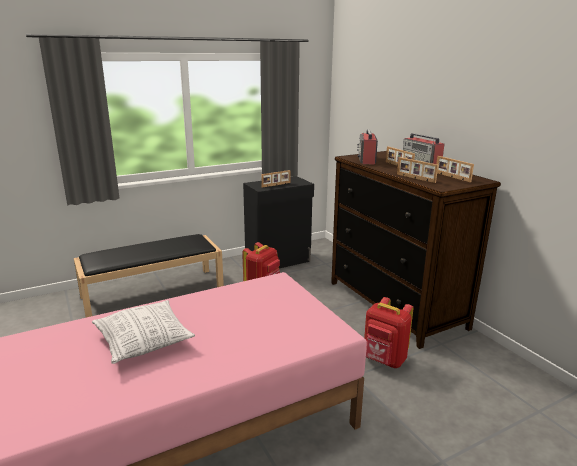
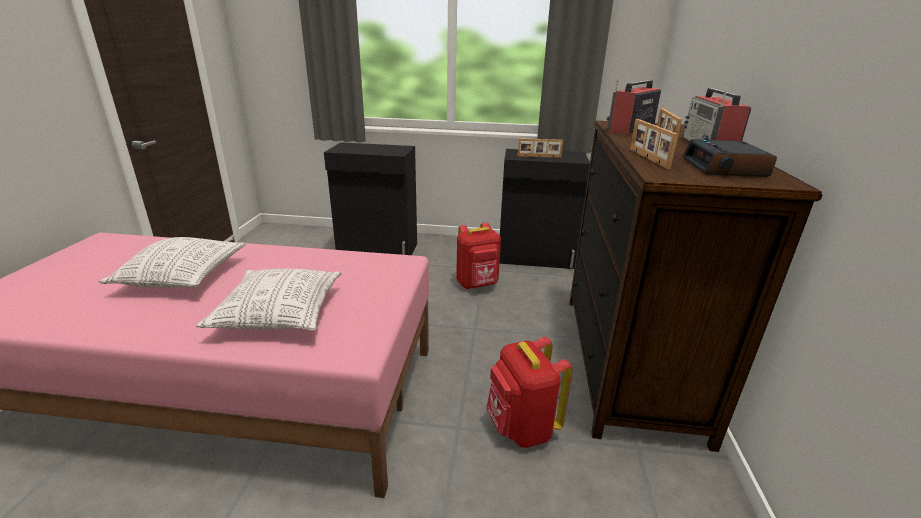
camera: 35 degrees right, 5 degrees up
black bench [74,234,224,318] -> black cabinet [324,142,417,255]
picture frame [436,156,474,182] -> alarm clock [683,139,777,177]
none -> pillow [196,269,342,331]

